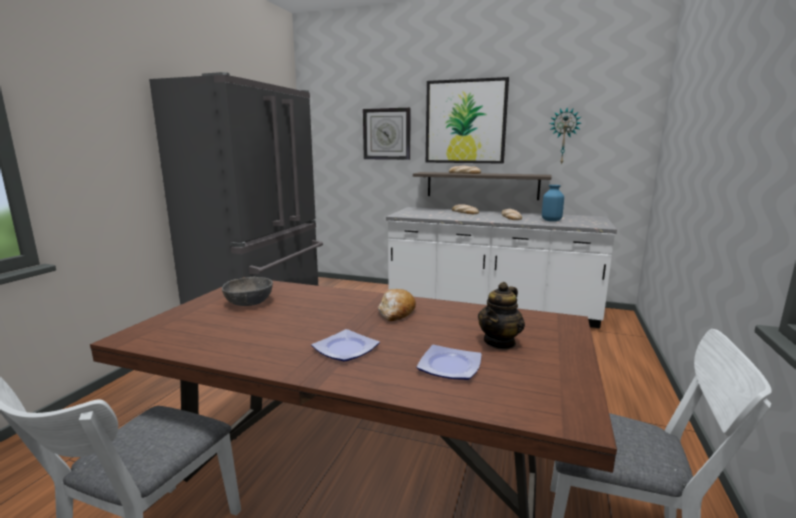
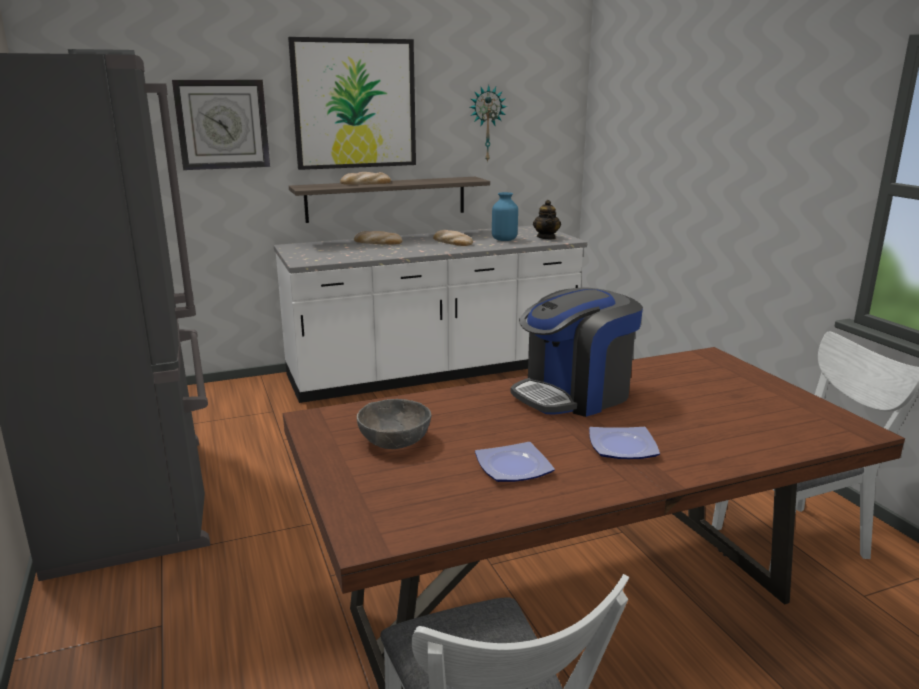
camera: 40 degrees left, 5 degrees up
bread [378,289,416,321] -> coffee machine [511,288,643,417]
plate [416,345,482,380] -> plate moved to [475,442,555,482]
teapot [478,282,525,350] -> teapot moved to [533,200,561,239]

